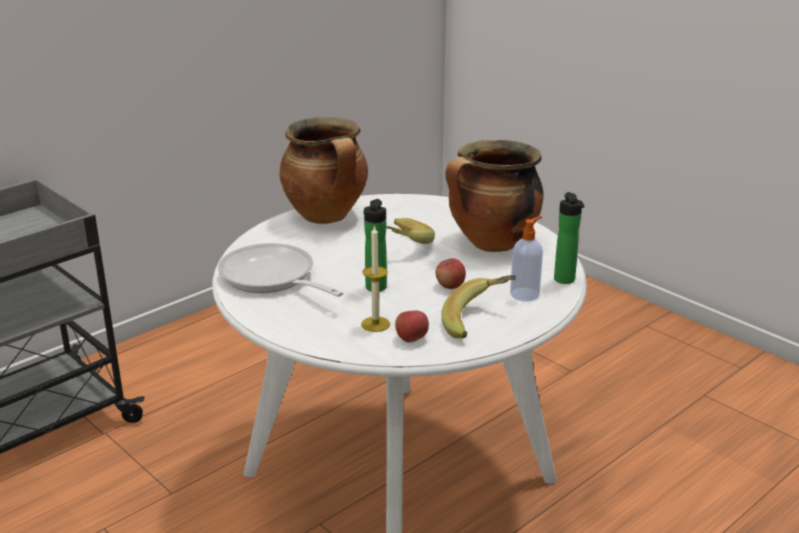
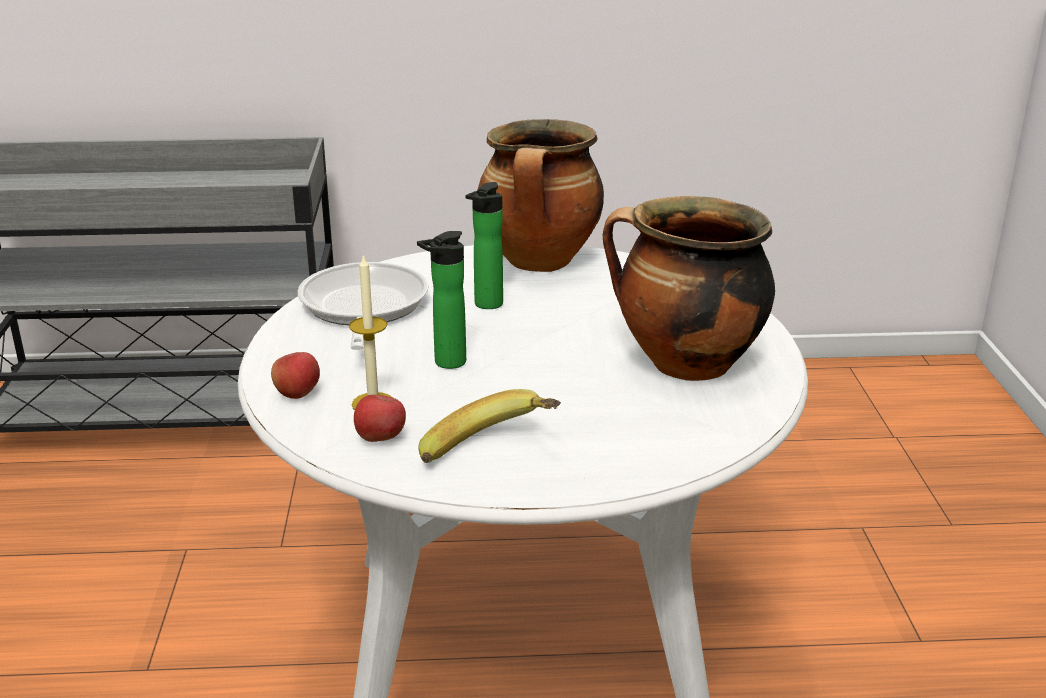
camera: 40 degrees right, 0 degrees up
banana [386,218,435,244] -> none
apple [436,258,466,289] -> apple moved to [271,352,320,399]
soap dispenser [510,216,543,302] -> none
bottle [554,192,584,284] -> bottle moved to [465,182,503,309]

